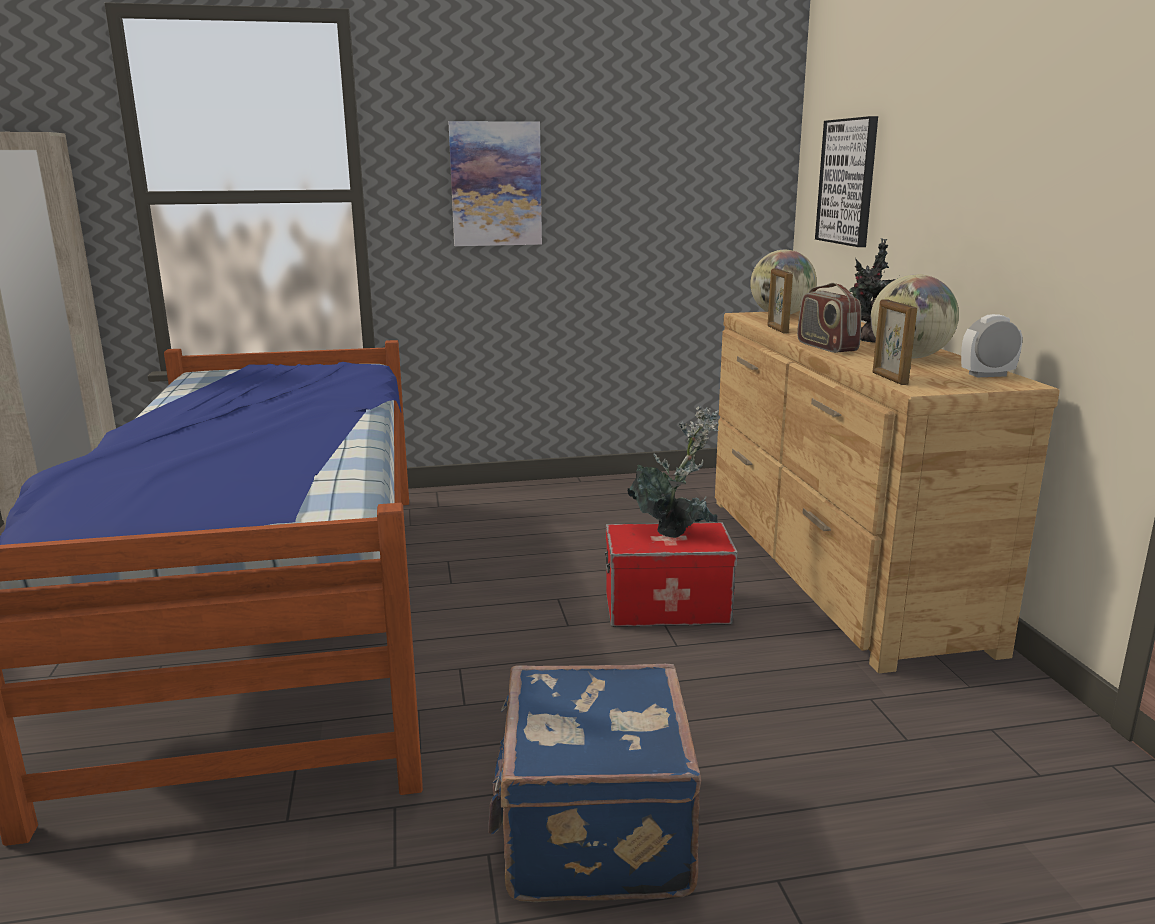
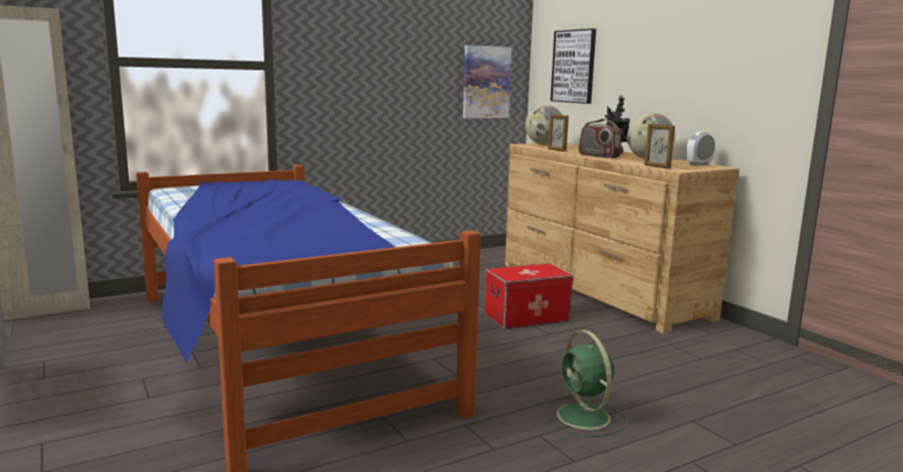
camera: 20 degrees left, 5 degrees down
picture [449,121,542,246] -> picture moved to [463,45,512,118]
blue suitcase [488,664,701,902] -> green fan [545,330,627,437]
potted plant [628,406,719,538] -> none

